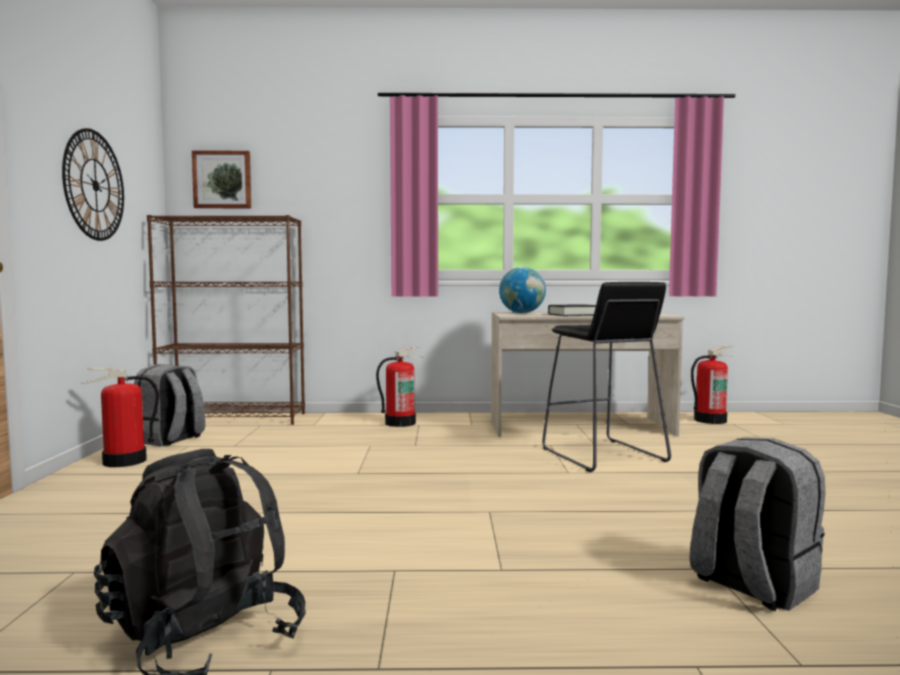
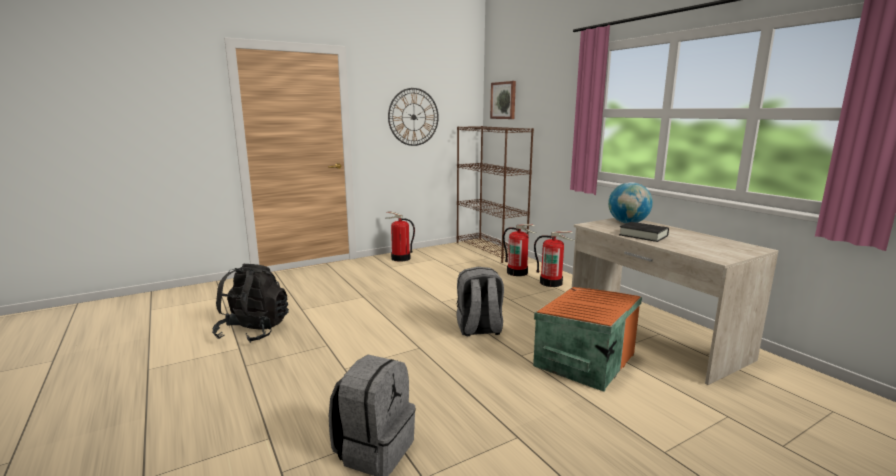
camera: 60 degrees right, 10 degrees up
grey backpack [134,364,205,446] -> grey backpack moved to [456,267,504,336]
black stool [542,282,671,472] -> orange storage box [533,287,642,392]
fire extinguisher [691,346,734,424] -> fire extinguisher moved to [503,224,536,276]

